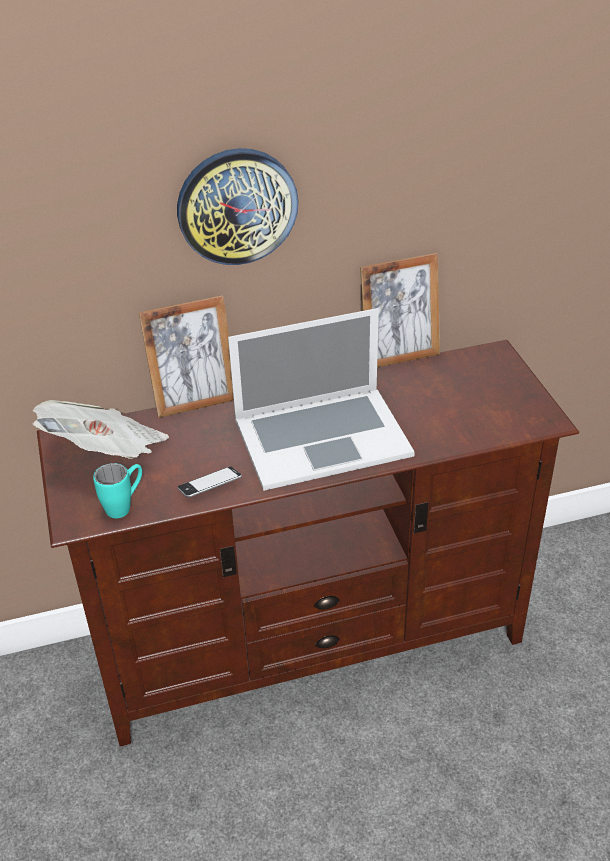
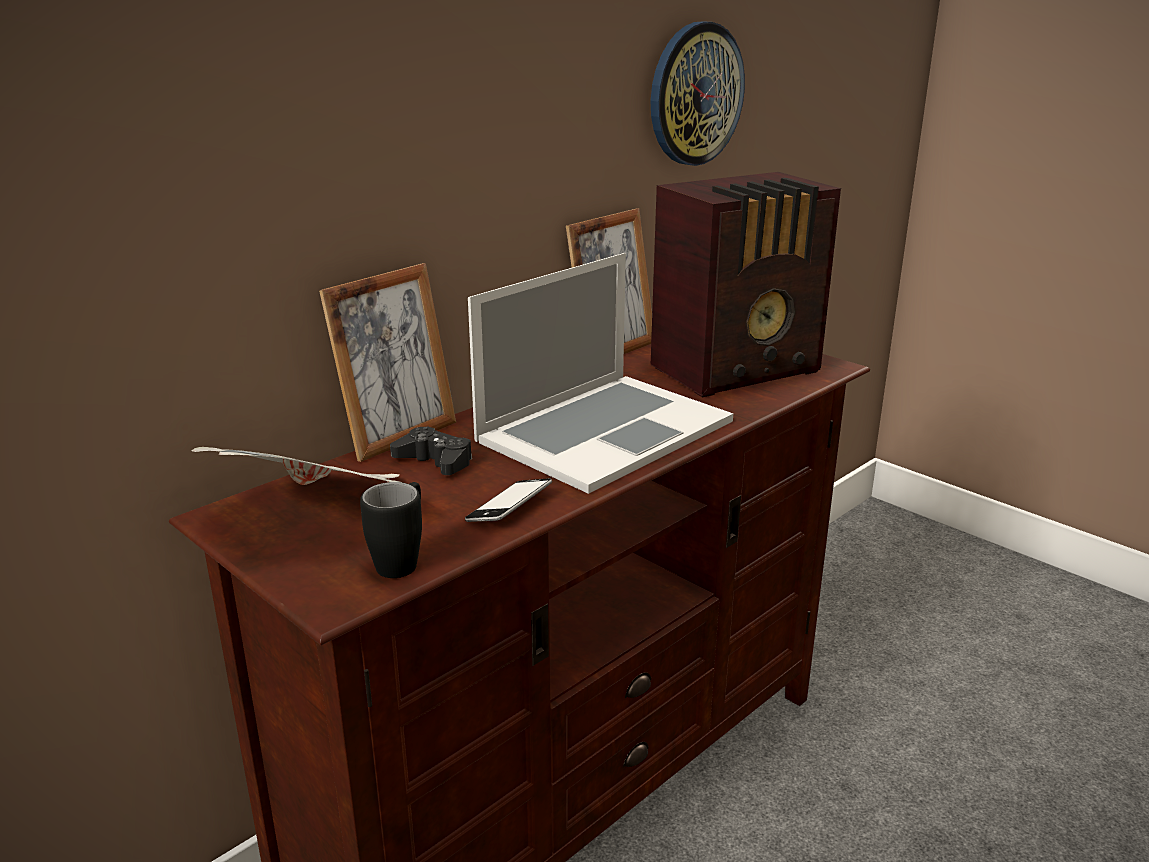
camera: 30 degrees left, 15 degrees down
turquoise mug [93,463,142,518] -> black mug [360,482,422,578]
wall clock [177,148,298,265] -> wall clock moved to [651,21,745,166]
none -> black game controller [390,426,472,475]
none -> radio [651,172,841,398]

